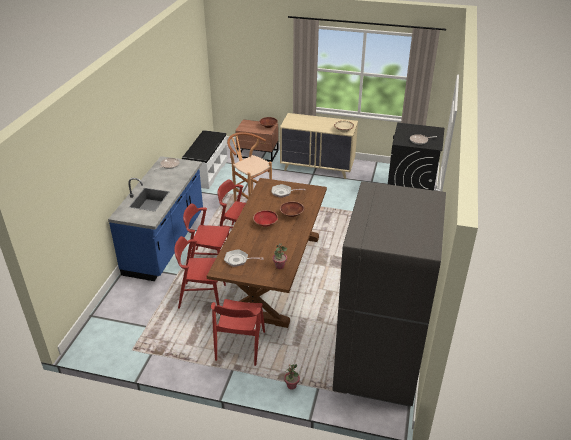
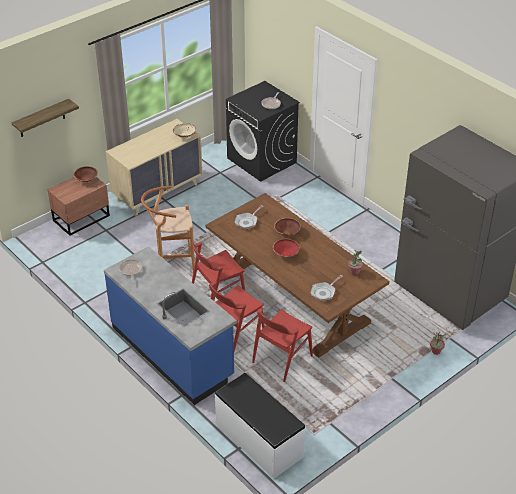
camera: 55 degrees left, 5 degrees up
white bench [182,130,228,189] -> white bench moved to [215,373,306,478]
red chair [211,299,265,366] -> none
none -> shelf [12,99,79,137]

